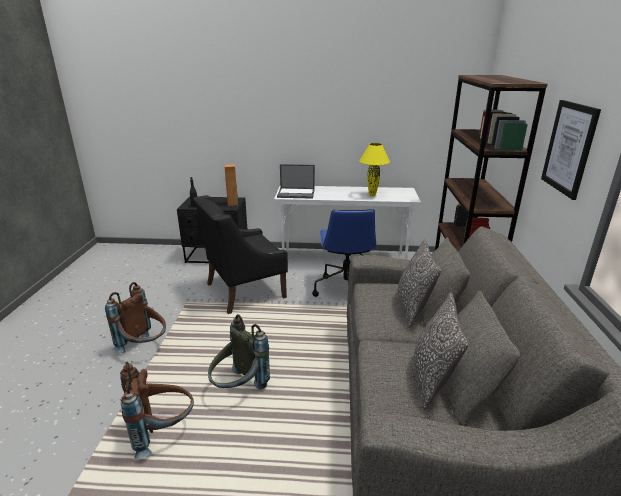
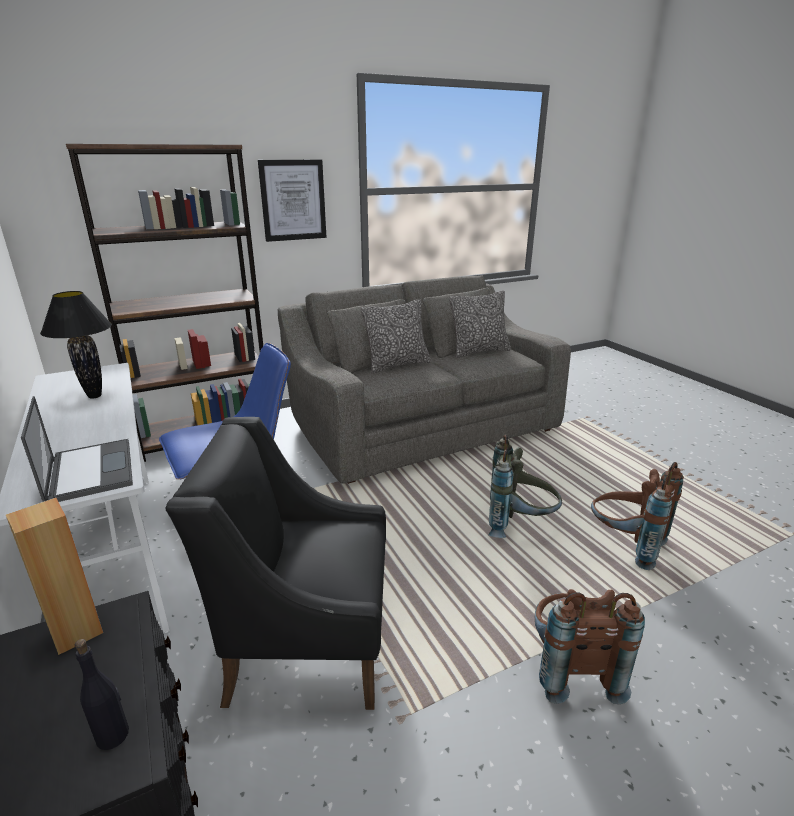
camera: 120 degrees left, 0 degrees up
black armchair [193,195,288,314] -> black armchair turned 150 degrees clockwise [166,417,386,710]
yellow table lamp [359,143,390,196] -> black table lamp [40,291,112,399]

